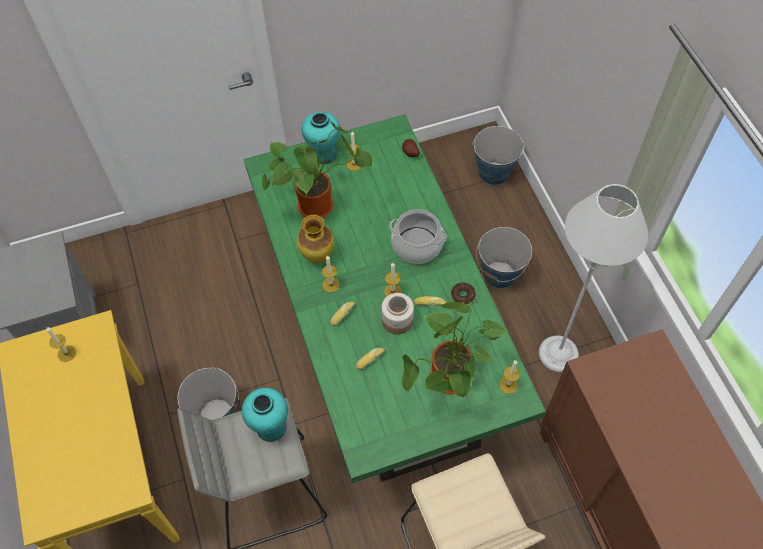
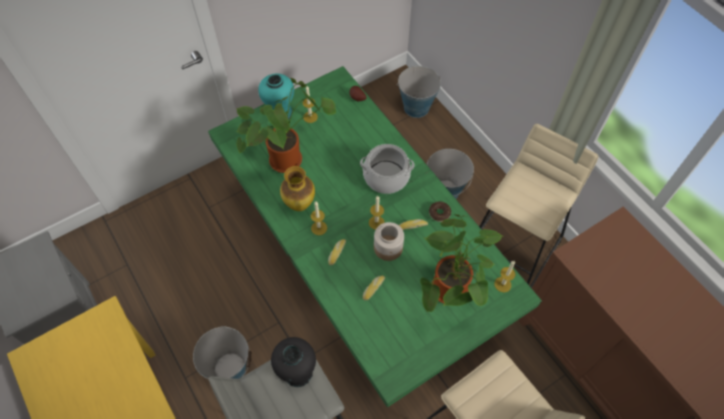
camera: 15 degrees left, 0 degrees up
candle [46,327,76,362] -> none
turquoise vase [242,388,288,442] -> black vase [271,337,316,387]
grey floor lamp [539,184,648,372] -> beige stool [479,124,599,288]

